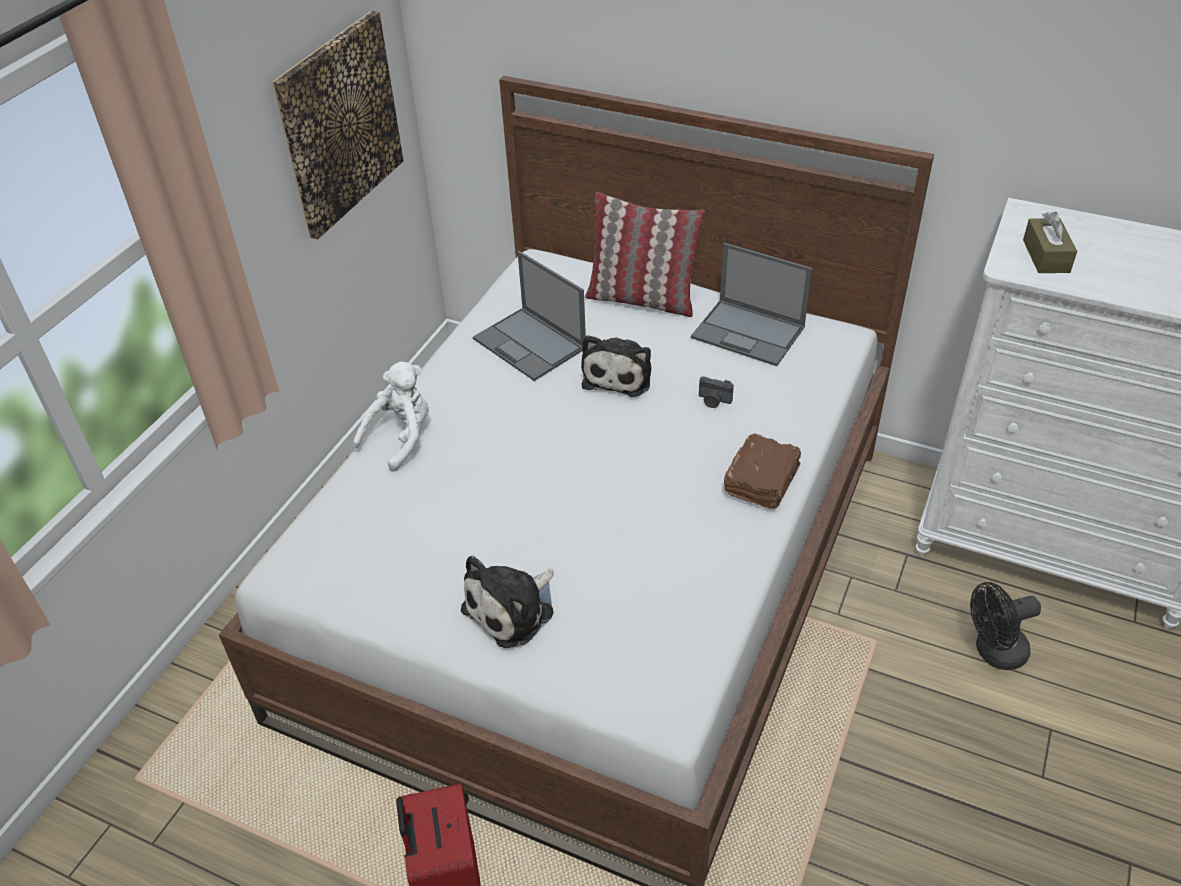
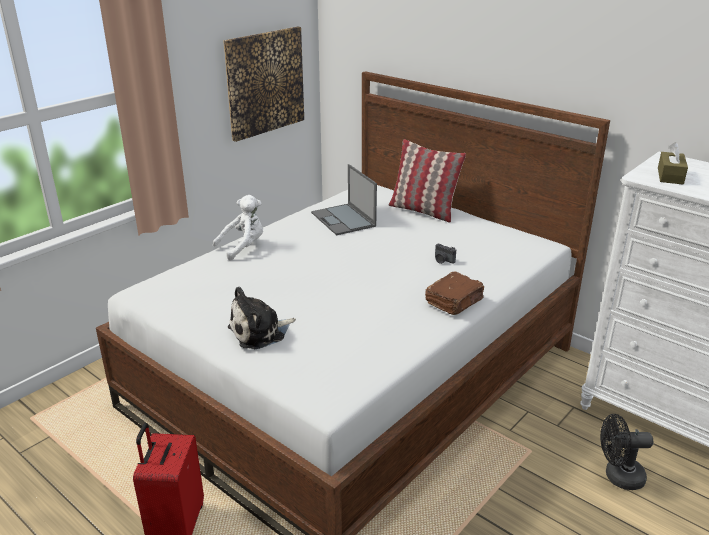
camera: 15 degrees right, 15 degrees down
plush toy [581,335,652,397] -> none
laptop [691,243,812,366] -> none

